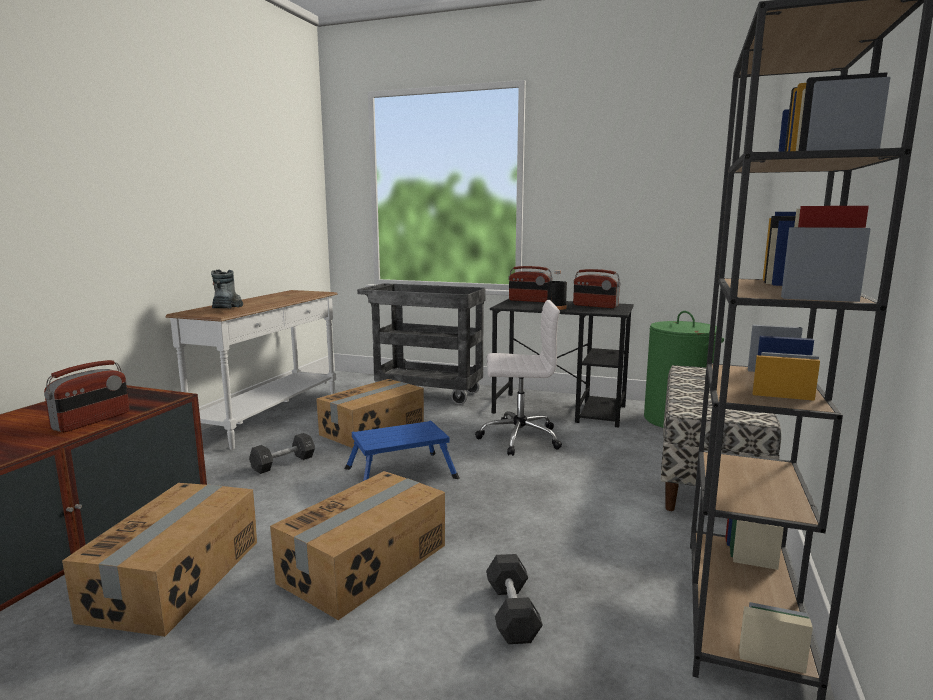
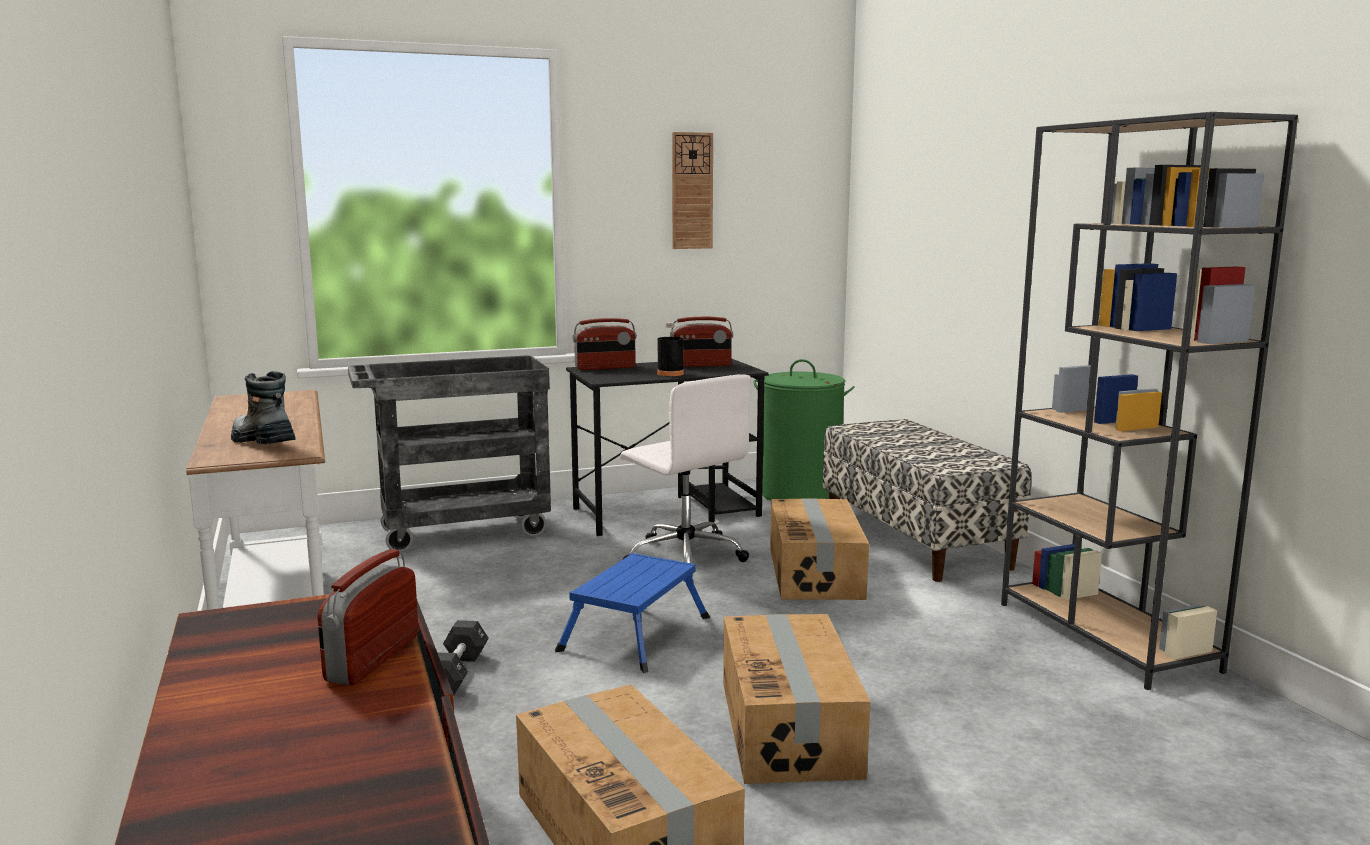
camera: 40 degrees left, 0 degrees up
radio [44,360,129,432] -> radio turned 150 degrees counterclockwise [318,549,418,685]
cardboard box [316,379,424,448] -> cardboard box moved to [770,498,869,600]
white office chair [475,300,562,456] -> white office chair turned 90 degrees clockwise [620,375,751,575]
black dumbbell [486,554,543,644] -> none
none -> wall clock [672,132,713,249]

